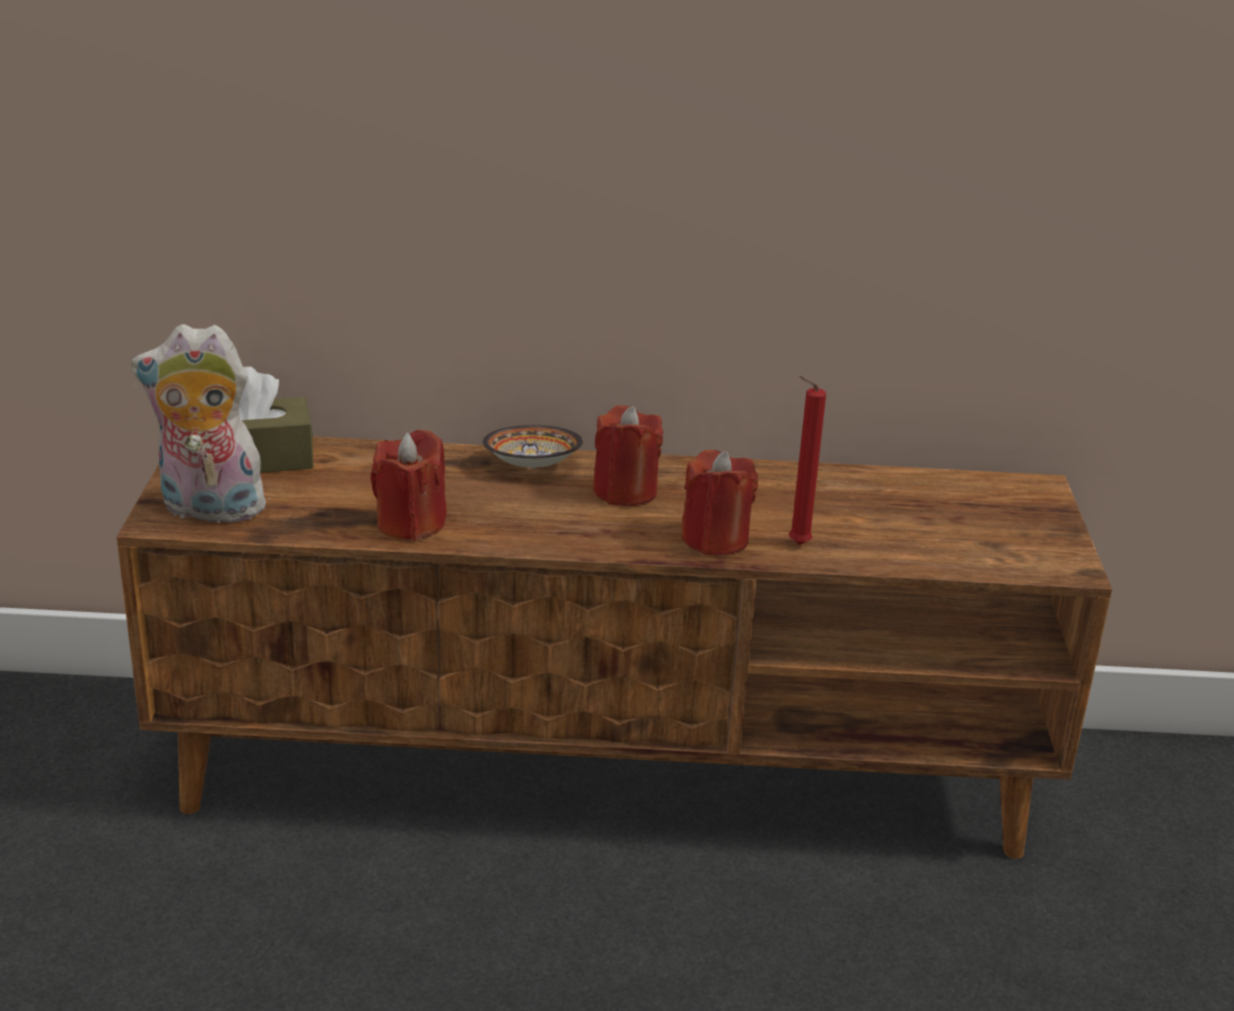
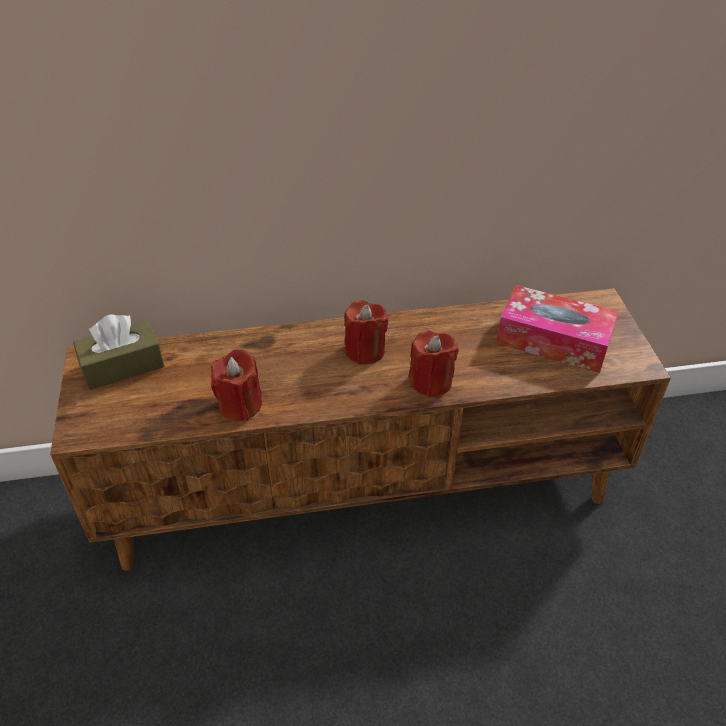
camera: 10 degrees left, 15 degrees up
plush toy [131,324,276,528] -> none
bowl [483,425,583,468] -> none
red candle [789,376,826,545] -> none
none -> tissue box [496,285,619,373]

